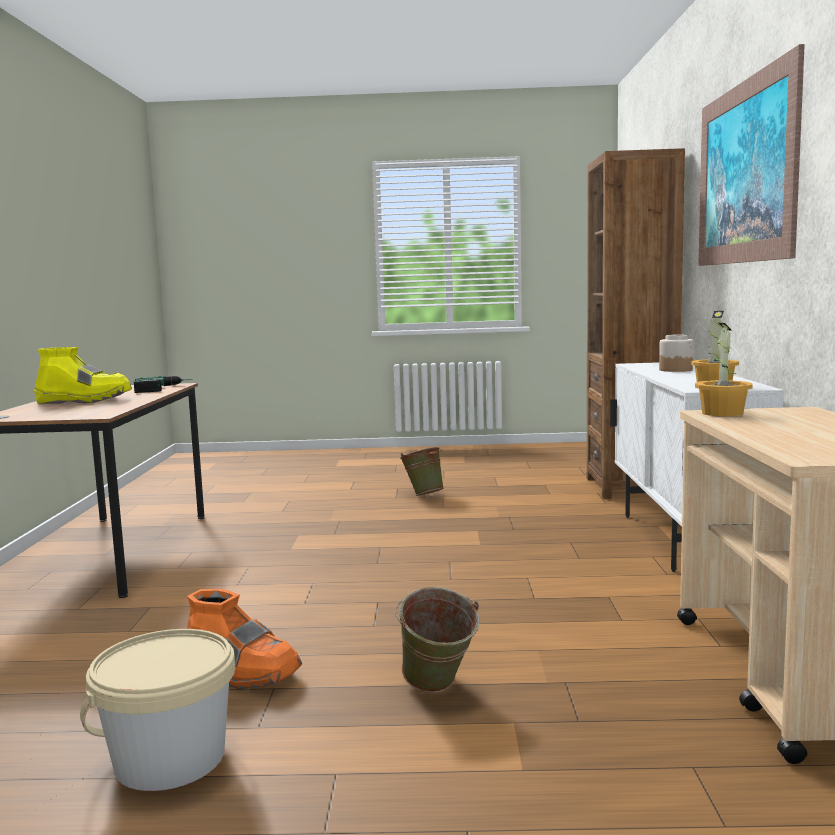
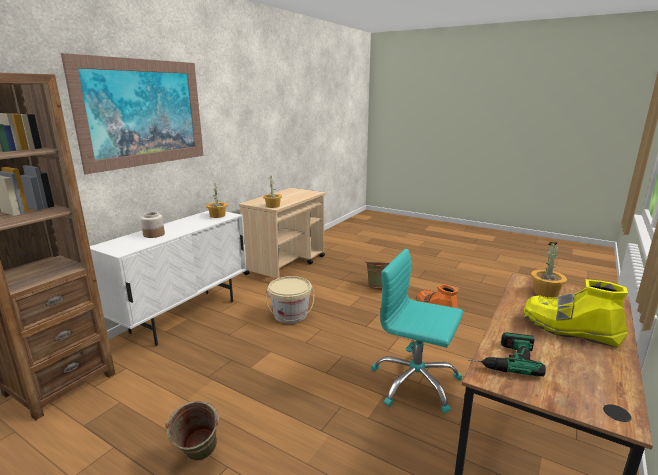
camera: 150 degrees left, 10 degrees up
beige bucket [80,629,235,791] -> beige bucket moved to [266,276,314,324]
none -> turquoise office chair [371,249,463,413]
none -> potted plant [531,242,567,298]

